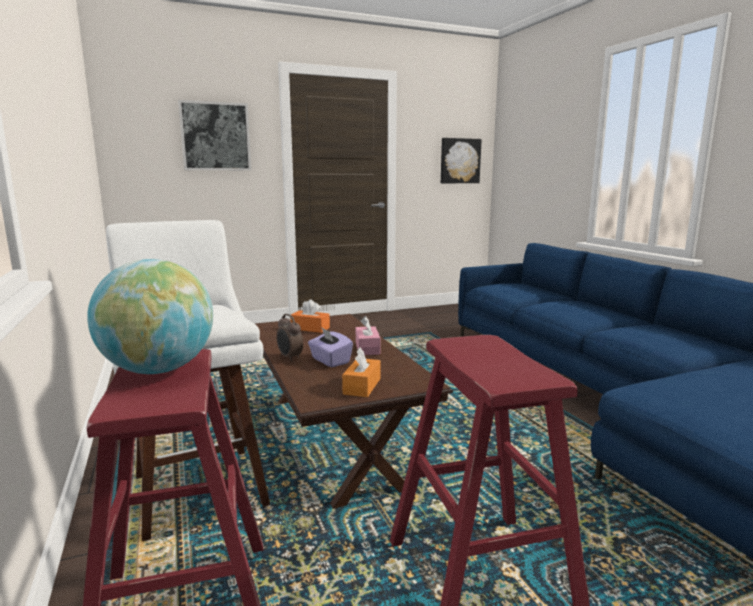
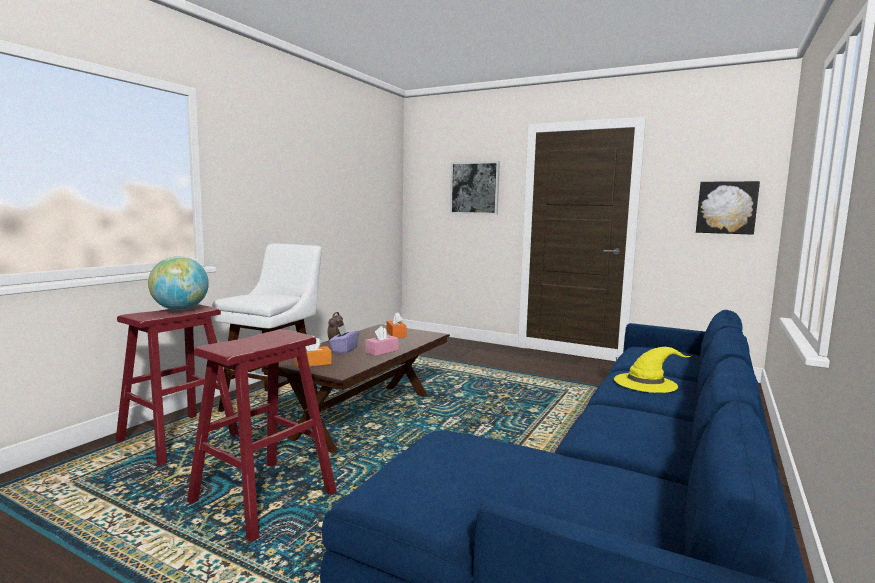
camera: 50 degrees right, 5 degrees down
none -> yellow hat [614,347,691,393]

